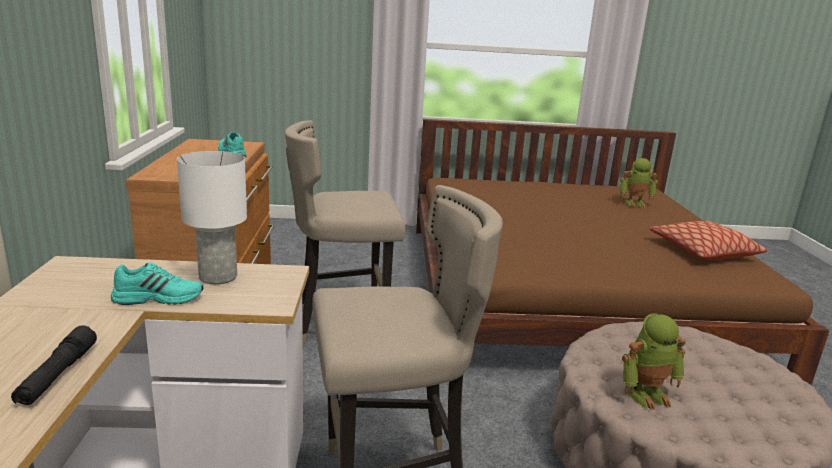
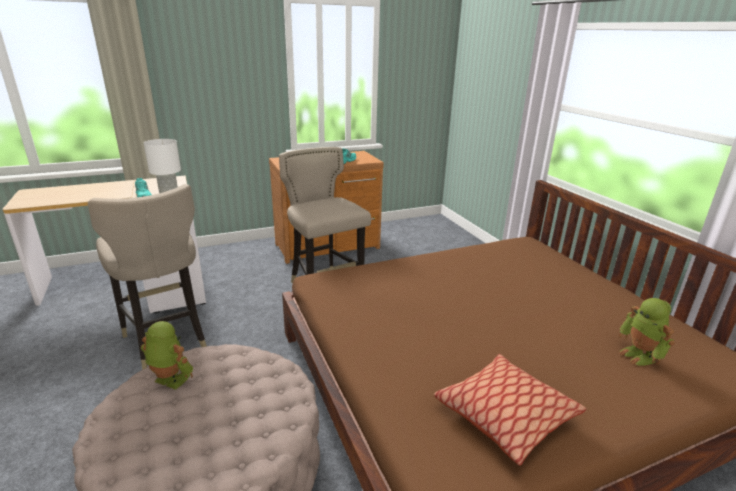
camera: 70 degrees right, 5 degrees up
black flashlight [11,325,97,405] -> none
toy robot [622,314,686,410] -> toy robot turned 150 degrees clockwise [141,321,193,390]

